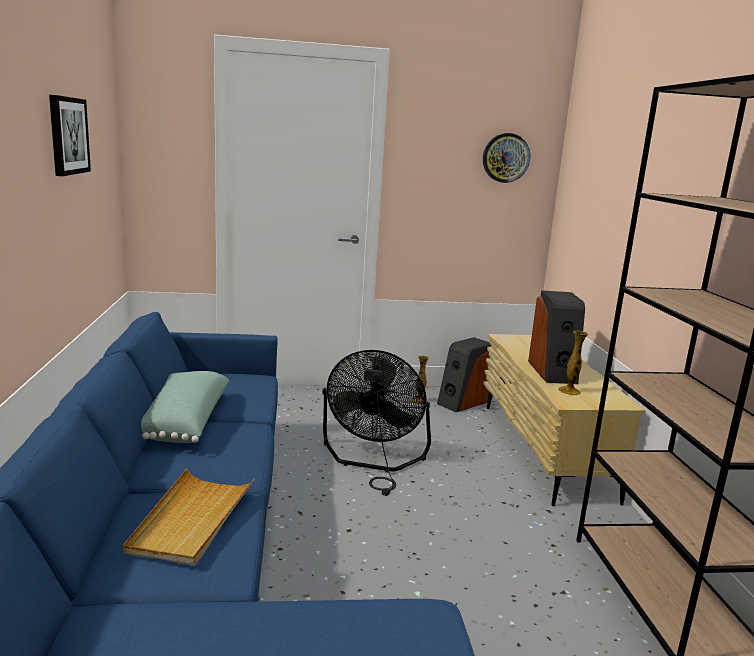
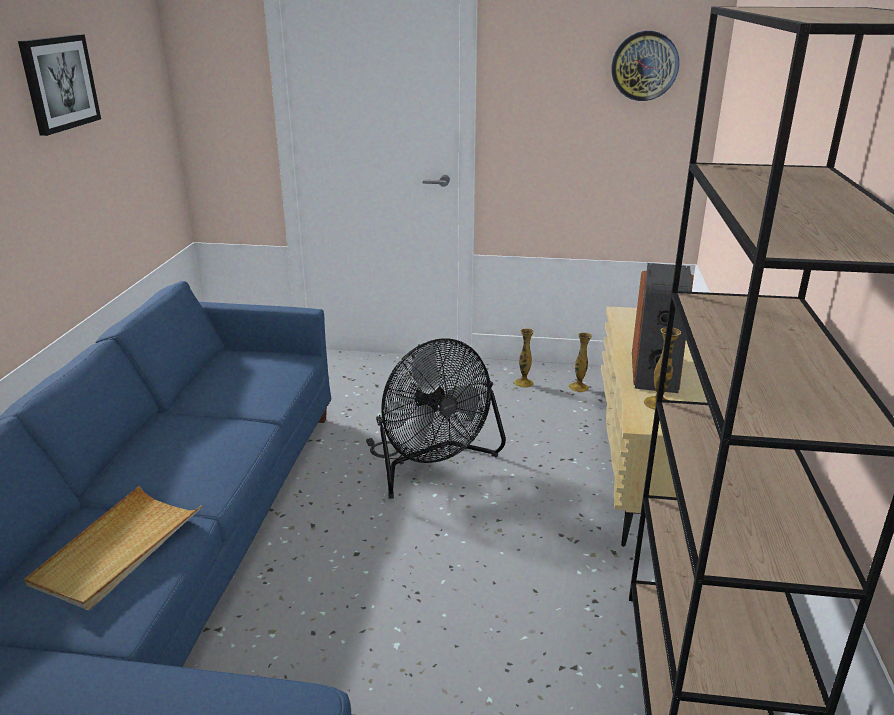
camera: 15 degrees right, 10 degrees up
green pillow [141,371,229,443] -> none
black fan [322,350,431,496] -> black fan turned 120 degrees clockwise [366,338,506,499]
speaker [437,337,491,412] -> vase [569,333,592,392]

